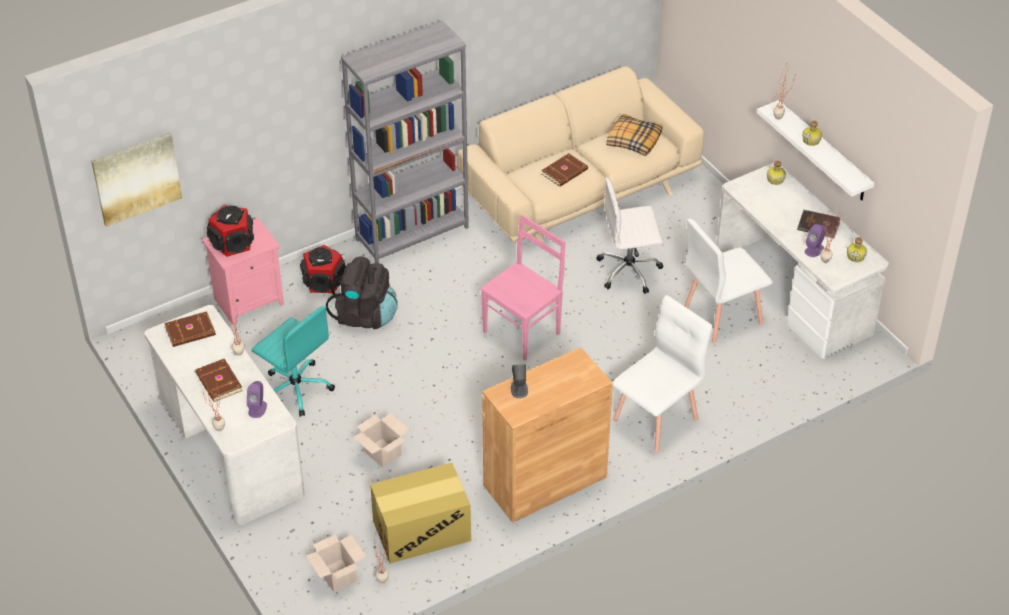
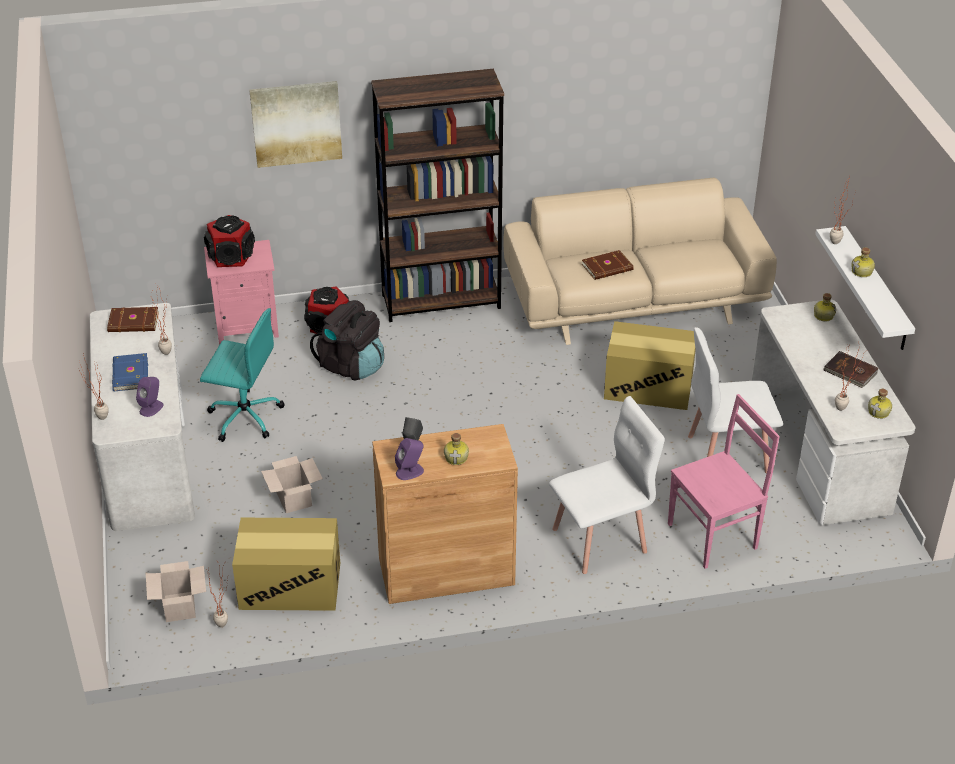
camera: 20 degrees right, 5 degrees down
picture [91,132,182,227] -> picture moved to [249,81,342,168]
brown book [195,359,243,402] -> blue book [112,353,148,391]
turquoise office chair [252,306,335,417] -> turquoise office chair turned 45 degrees counterclockwise [200,308,284,442]
grey bookcase [341,21,469,263] -> brown bookcase [371,69,504,322]
pink chair [480,214,565,360] -> pink chair moved to [668,394,780,569]
white office chair [596,177,663,294] -> cardboard box [604,321,696,410]
pillow [606,114,663,156] -> none
purple speaker [805,224,827,257] -> purple speaker moved to [395,438,424,480]
none -> bottle [444,433,469,465]

